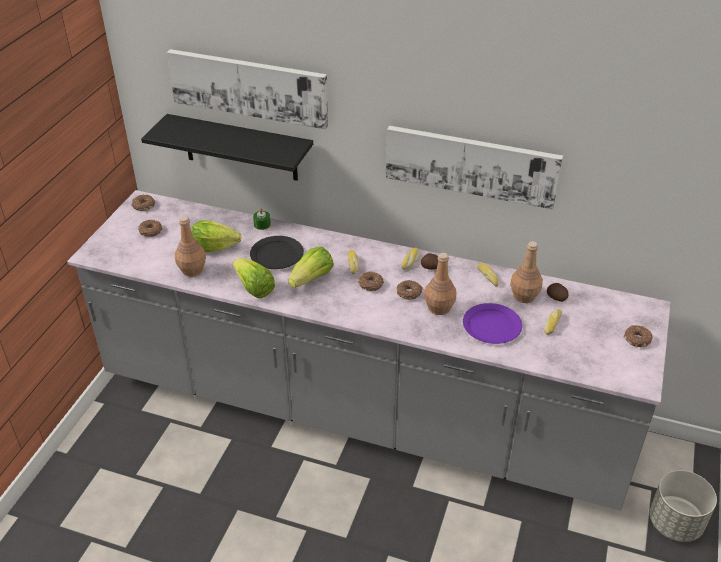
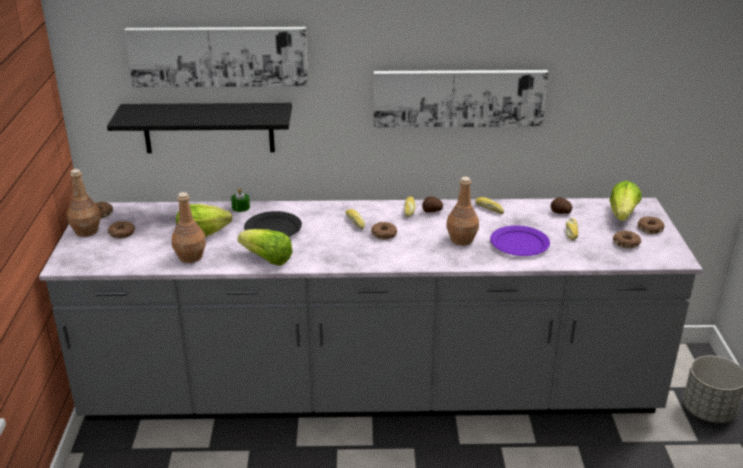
camera: 20 degrees left, 10 degrees down
lettuce [288,247,334,288] -> lettuce moved to [609,181,642,221]
donut [397,280,423,300] -> donut moved to [613,231,642,249]
brown bottle [510,241,543,303] -> brown bottle moved to [67,169,101,237]

